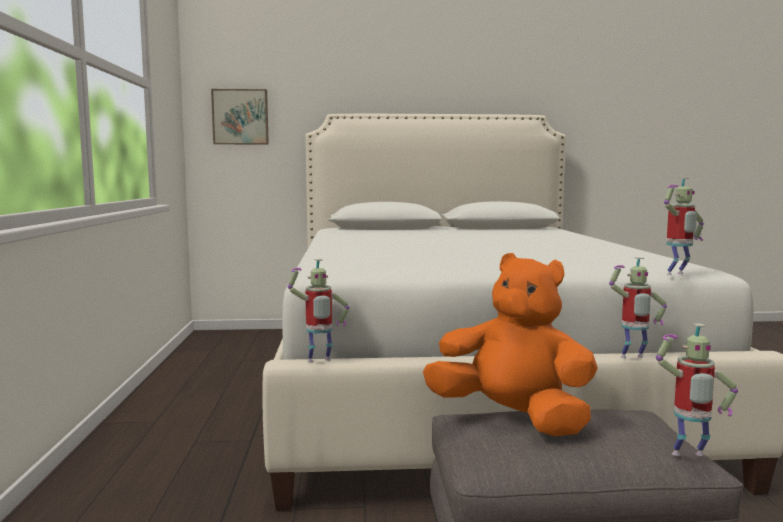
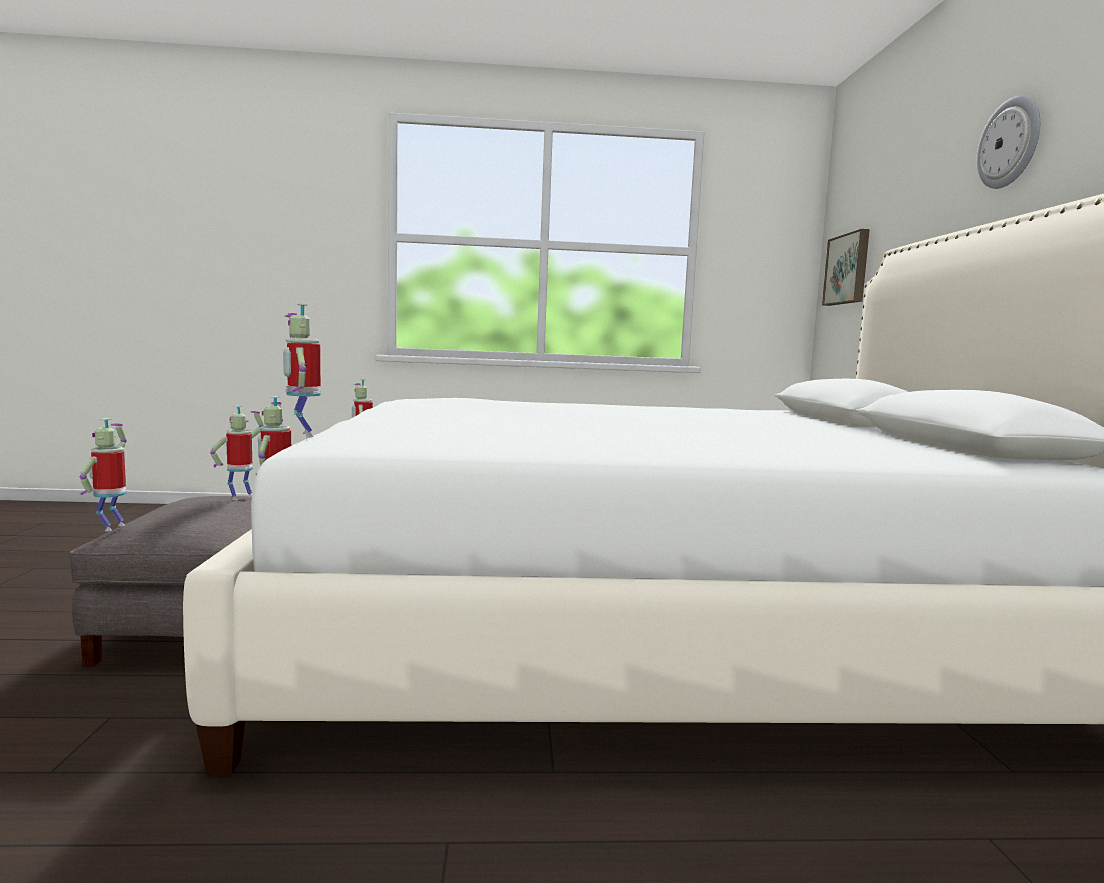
camera: 90 degrees right, 0 degrees up
orange plush toy [423,253,598,436] -> toy robot [210,406,264,500]
none -> wall clock [977,96,1040,189]

